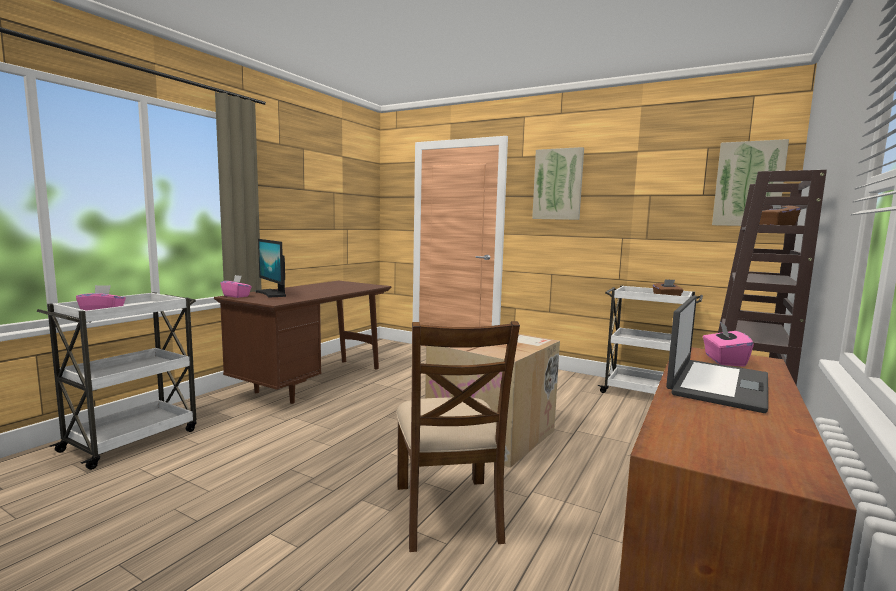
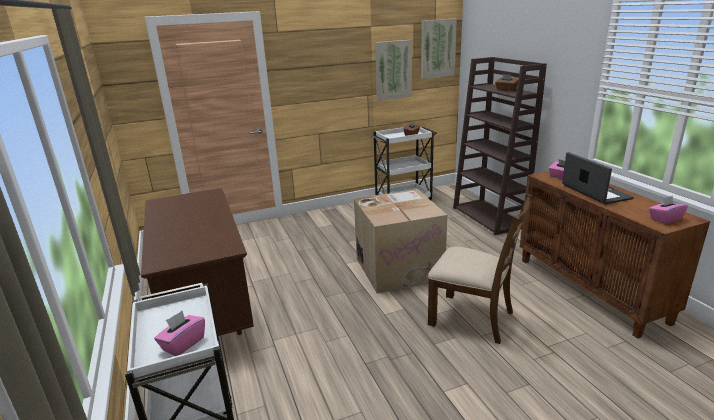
camera: 50 degrees left, 15 degrees up
pink tissue box [220,275,252,298] -> pink tissue box moved to [649,196,688,224]
monitor [256,239,286,298] -> none
picture [532,147,584,220] -> picture moved to [375,40,412,101]

